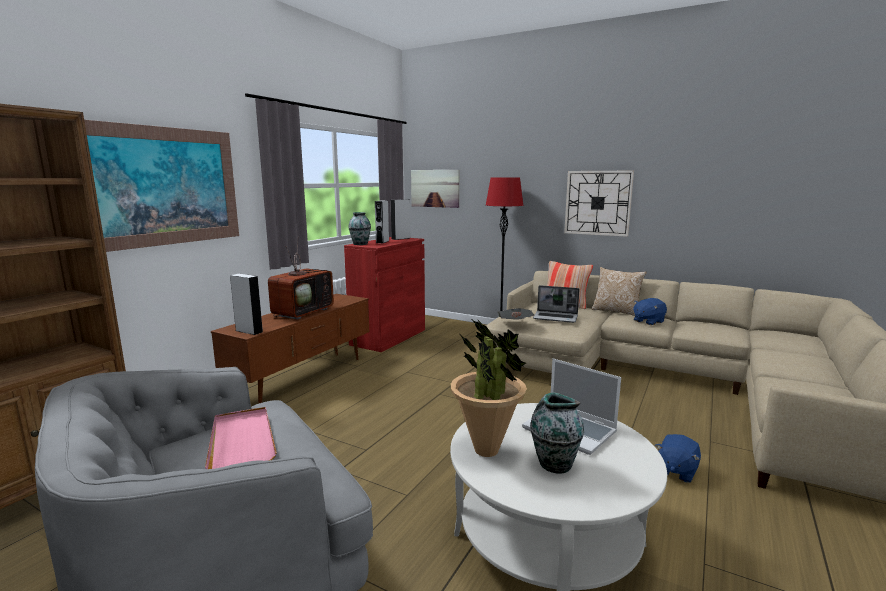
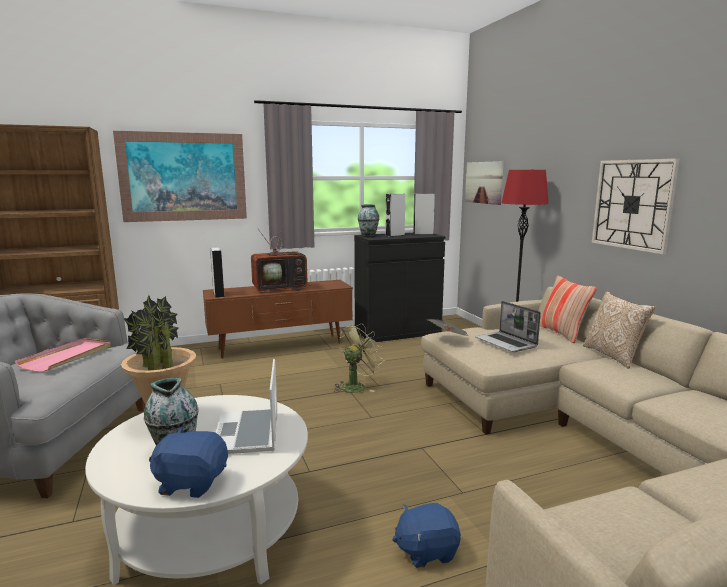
camera: 40 degrees right, 0 degrees up
red cabinet [344,237,425,352] -> black cabinet [354,232,445,342]
blue plush toy [633,298,667,325] -> blue plush toy moved to [149,427,228,498]
none -> green fan [334,323,384,393]

